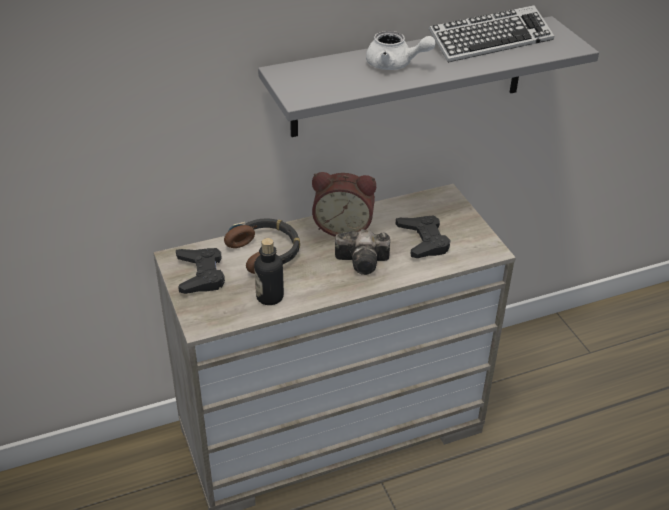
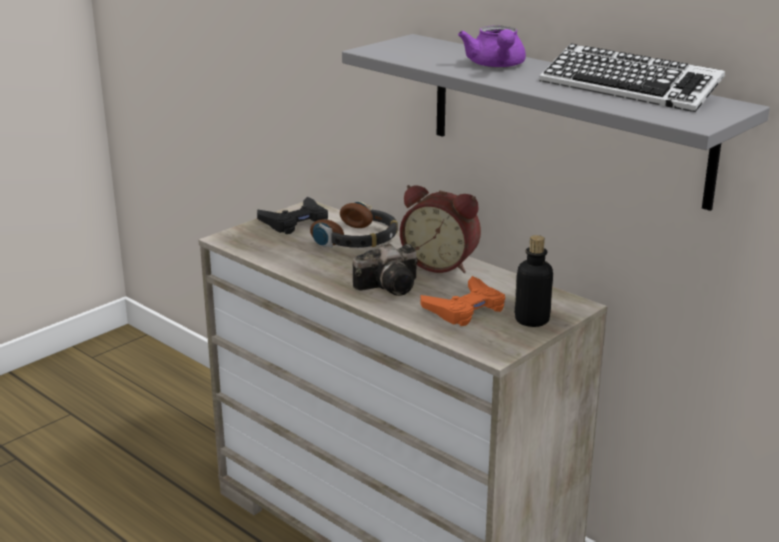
camera: 65 degrees right, 15 degrees down
bottle [254,238,284,305] -> bottle moved to [515,235,553,327]
alarm clock [312,172,376,237] -> alarm clock turned 45 degrees counterclockwise [400,185,481,273]
camera [335,229,390,275] -> camera turned 90 degrees counterclockwise [353,244,418,296]
white teapot [366,31,436,70] -> purple teapot [458,25,526,68]
black game controller [396,215,451,258] -> orange game controller [420,276,505,326]

